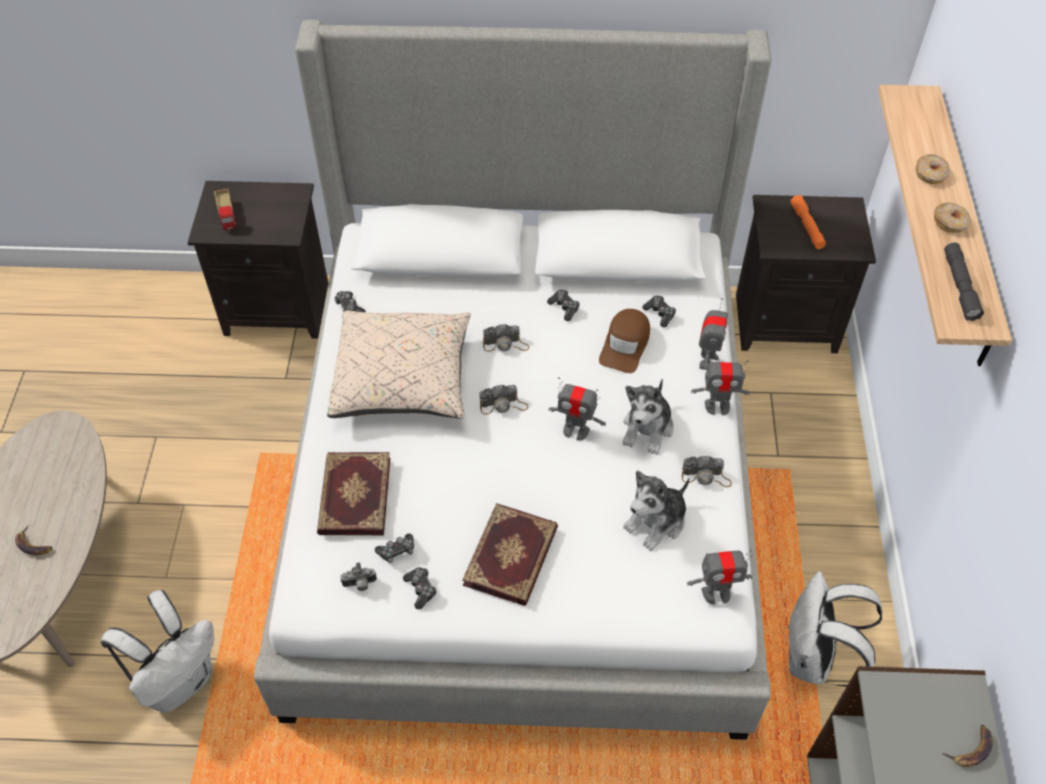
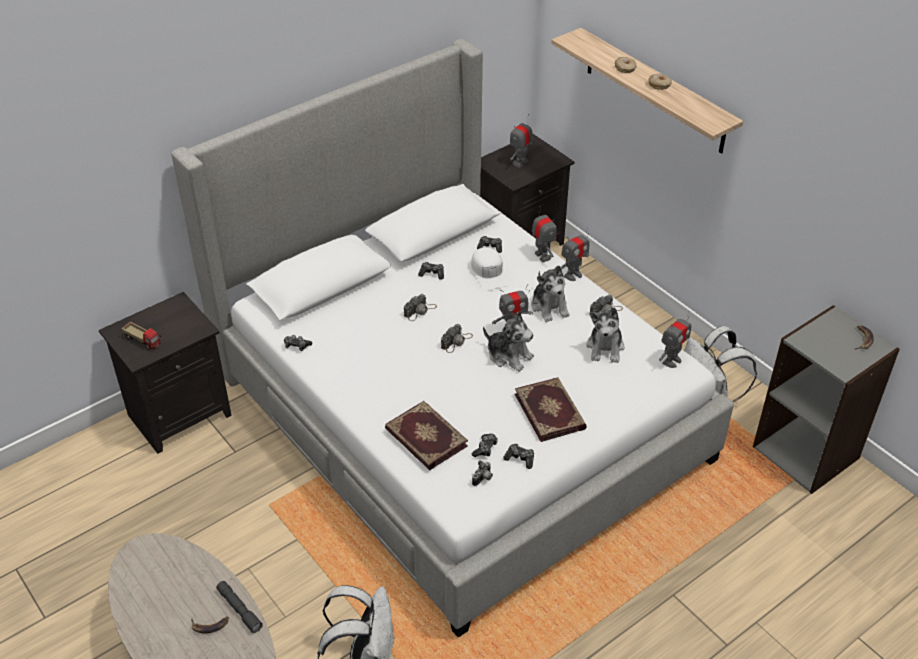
camera: 40 degrees left, 10 degrees down
beige pillow [327,310,471,419] -> none
brown cap [599,309,650,373] -> white cap [471,247,510,291]
orange flashlight [790,195,826,249] -> toy robot [510,114,533,168]
grey flashlight [944,243,984,321] -> grey flashlight moved to [216,581,263,633]
none -> plush toy [483,312,534,372]

